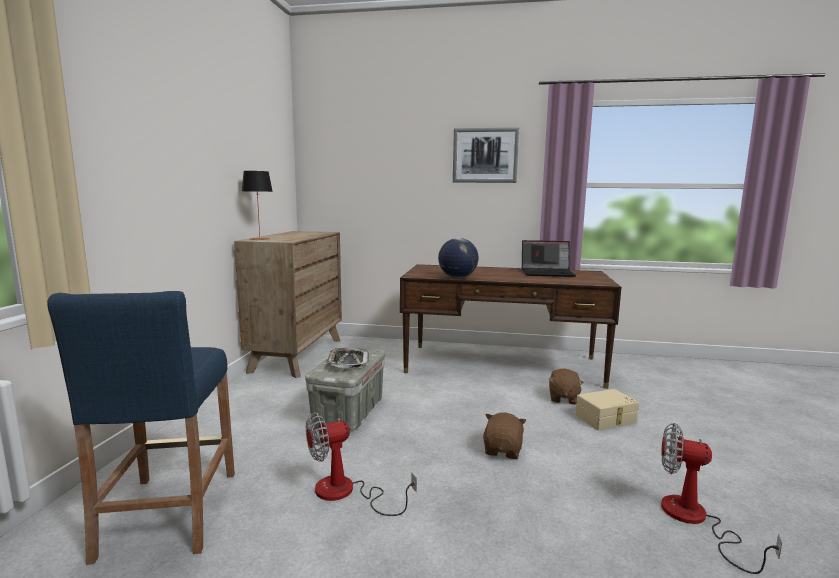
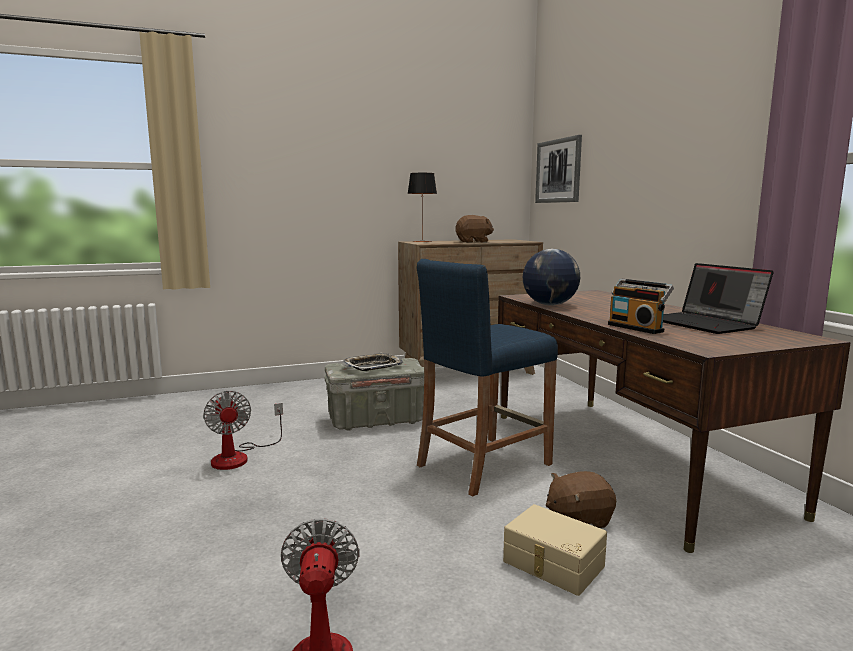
camera: 60 degrees right, 0 degrees up
blue stool [47,291,235,565] -> blue stool moved to [417,259,558,497]
fan [306,412,417,516] -> fan turned 150 degrees counterclockwise [203,391,283,470]
picture [453,127,519,183] -> picture moved to [535,135,582,203]
brown plush toy [483,413,527,459] -> brown plush toy moved to [455,215,494,243]
none -> radio [608,279,674,334]

